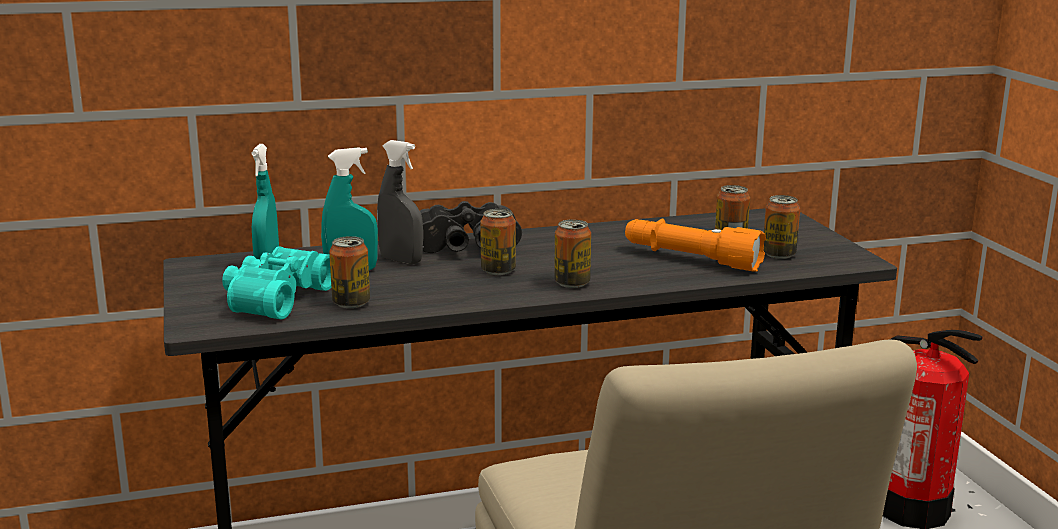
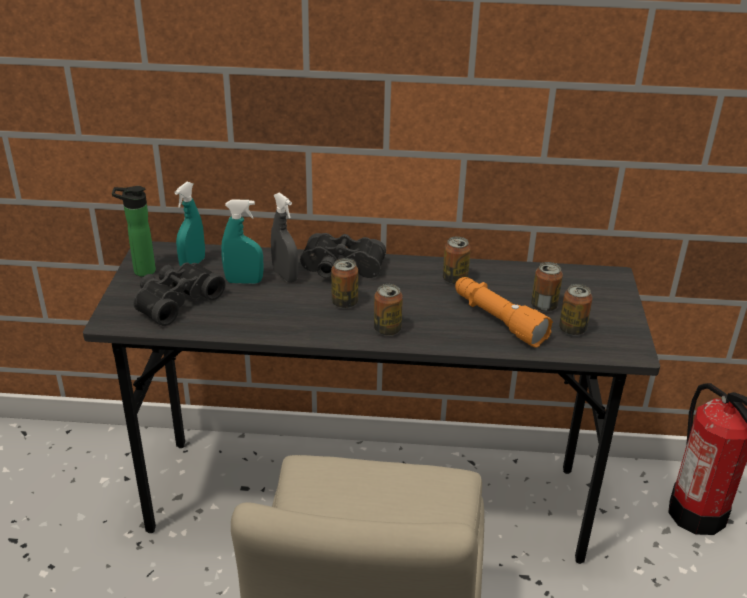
camera: 20 degrees right, 15 degrees up
turquoise binoculars [222,246,331,319] -> black binoculars [133,263,225,326]
can [329,236,370,308] -> can moved to [443,237,471,285]
none -> bottle [112,186,156,277]

